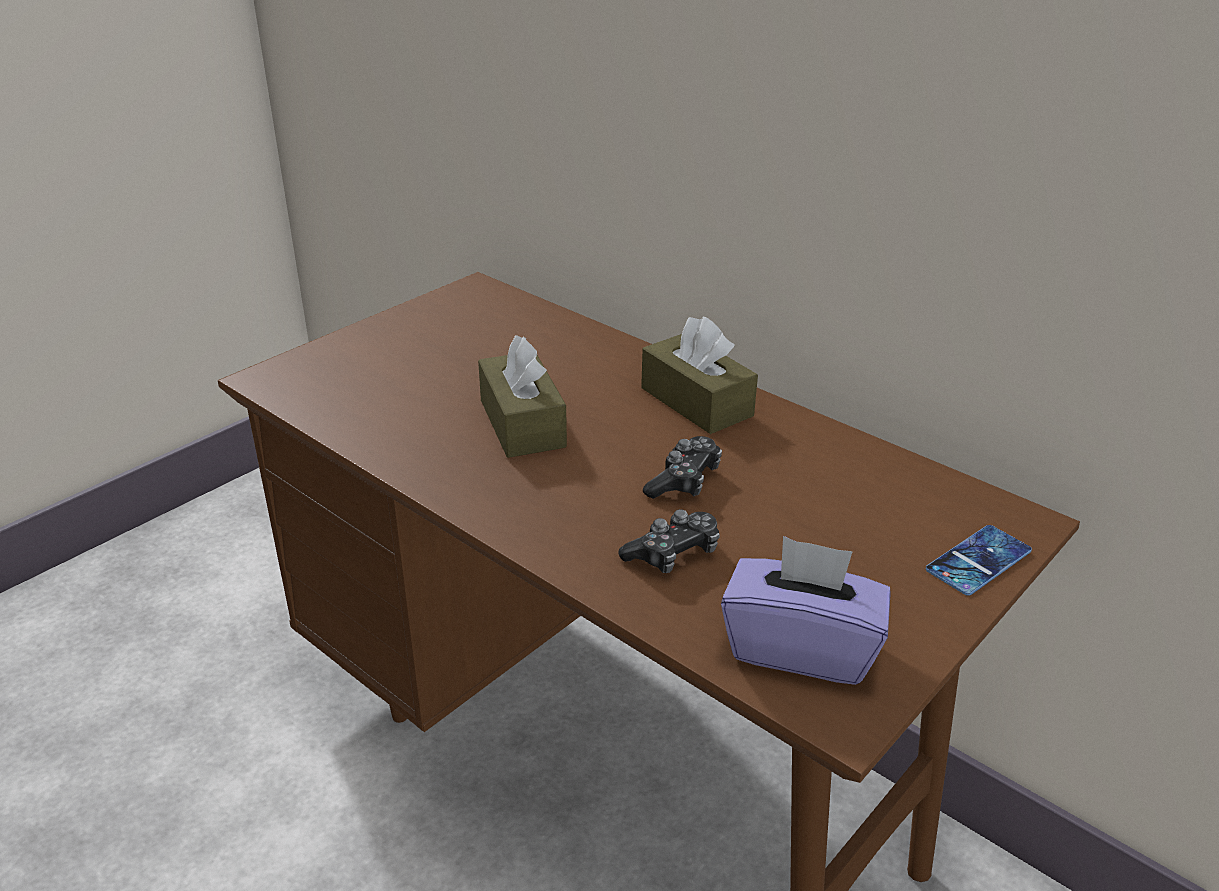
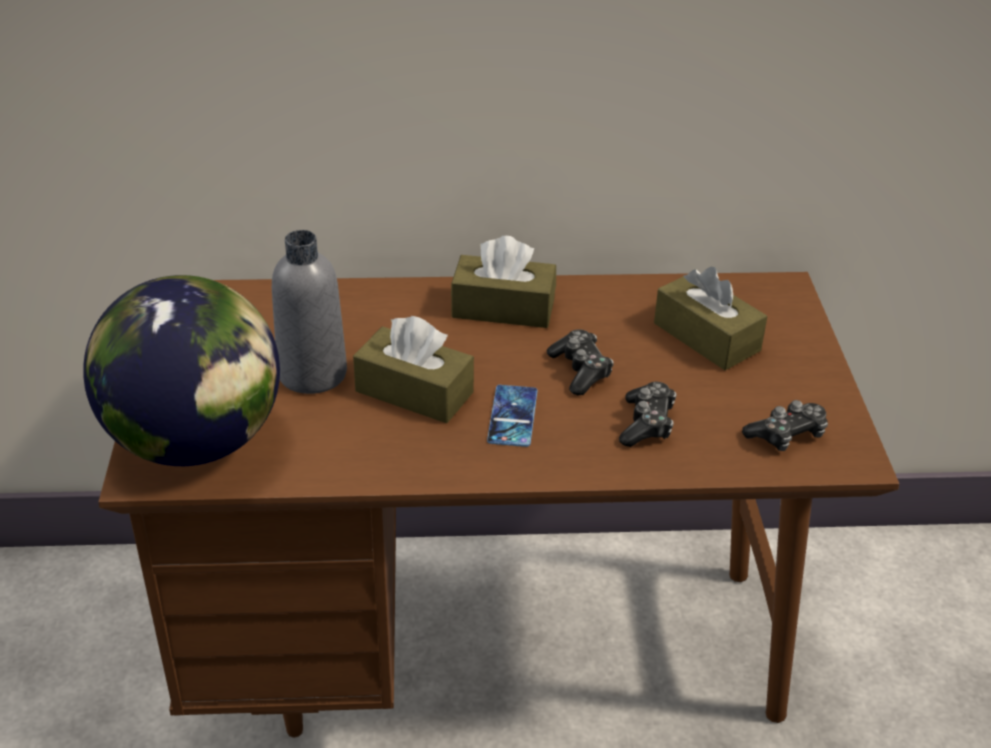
camera: 45 degrees left, 5 degrees up
purple tissue box [721,536,891,685] -> game controller [742,400,828,451]
phone [926,525,1032,596] -> phone moved to [487,385,537,447]
none -> globe [83,275,280,466]
none -> grey bottle [272,230,347,394]
none -> brown tissue box [654,267,767,370]

